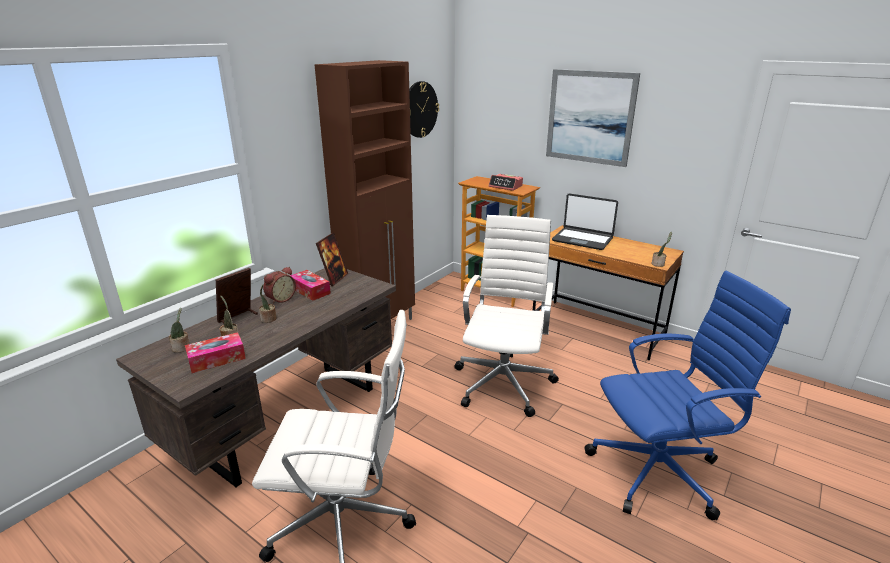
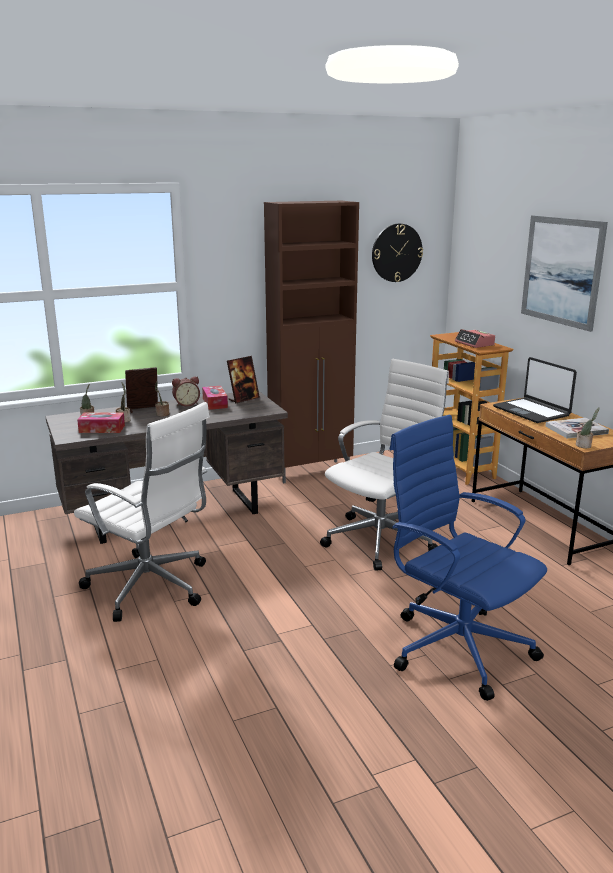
camera: 30 degrees right, 5 degrees down
blue office chair [585,271,791,520] -> blue office chair turned 150 degrees counterclockwise [390,414,547,701]
none -> book [545,418,609,439]

